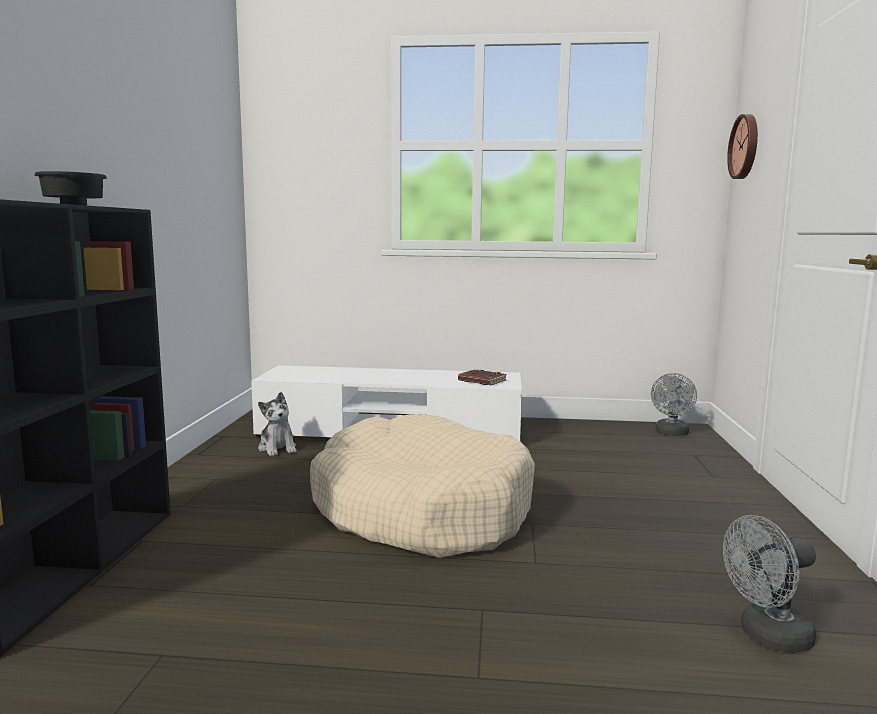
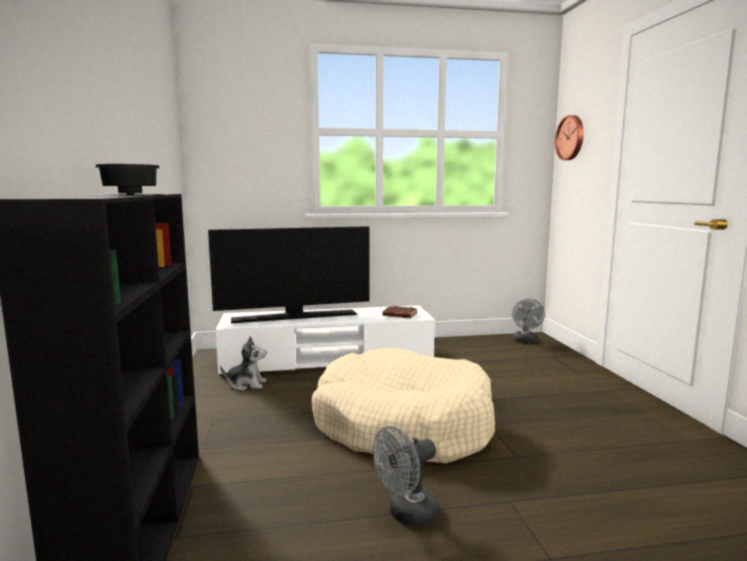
camera: 15 degrees left, 0 degrees up
plush toy [258,392,297,456] -> plush toy turned 45 degrees counterclockwise [220,336,267,391]
grey fan [723,515,816,653] -> grey fan moved to [373,426,440,526]
none -> television [208,226,370,323]

